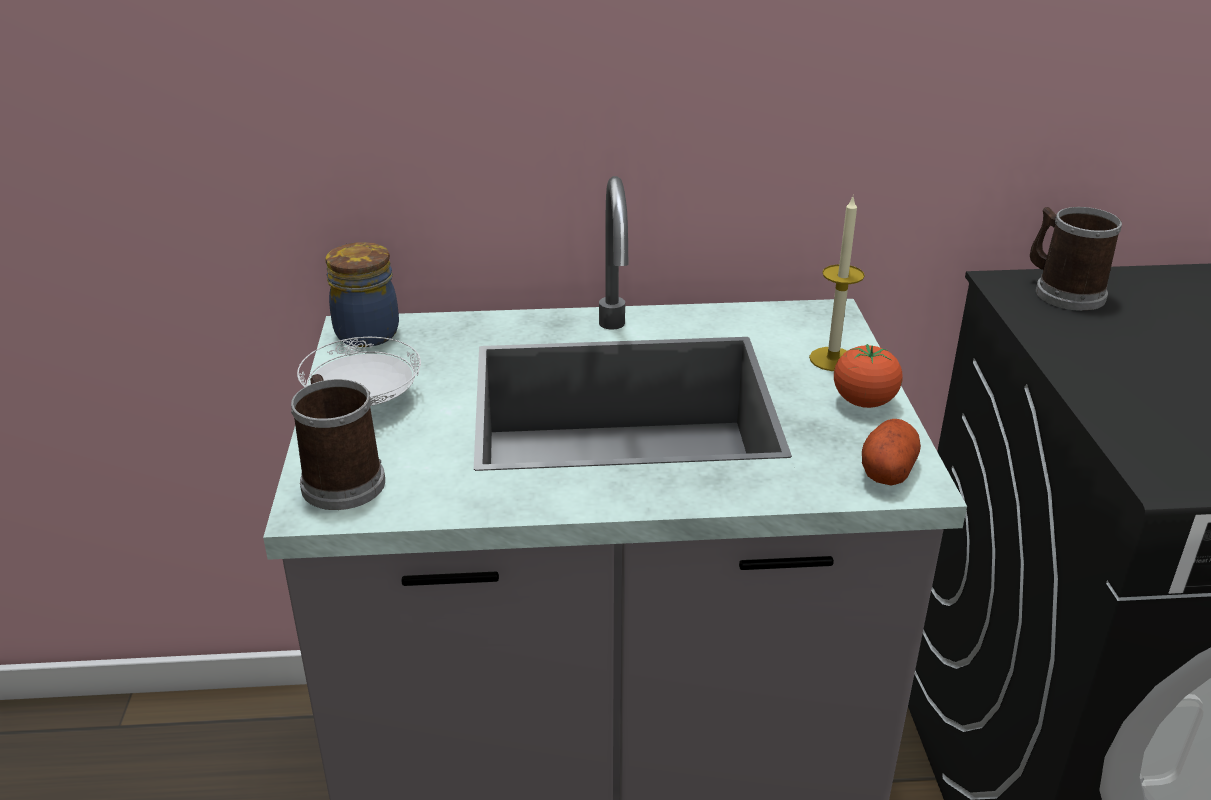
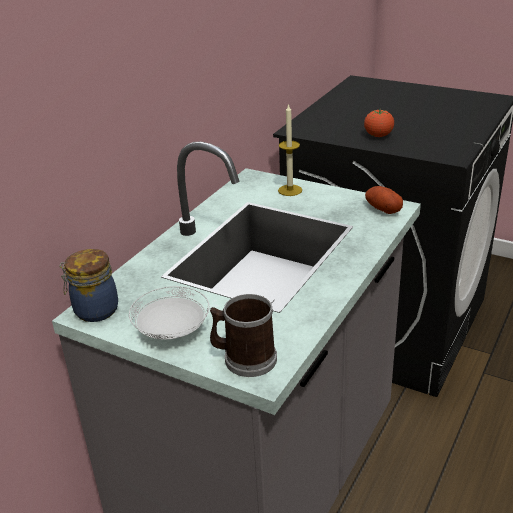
camera: 55 degrees left, 0 degrees up
tomato [834,344,903,408] -> tomato moved to [364,109,394,137]
mug [1030,207,1122,311] -> none

